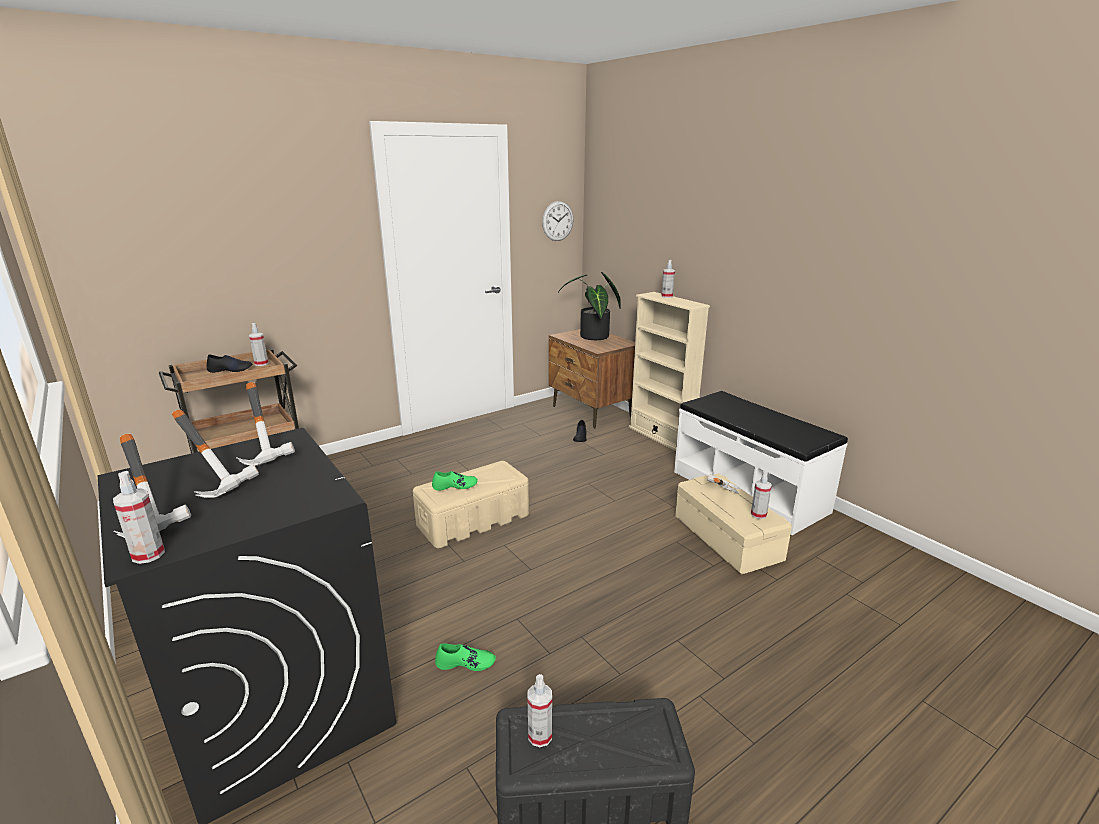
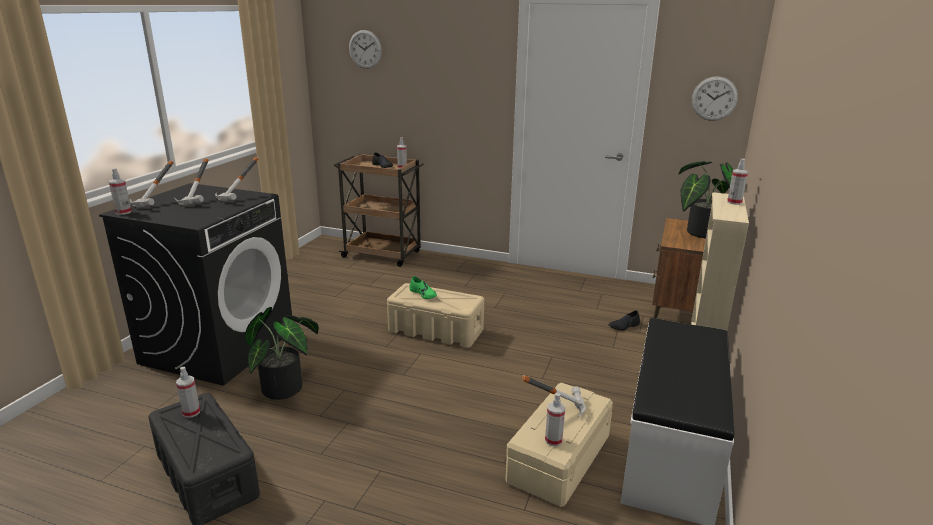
camera: 55 degrees right, 0 degrees up
green shoe [435,643,496,671] -> potted plant [245,307,319,400]
none -> wall clock [349,30,382,69]

